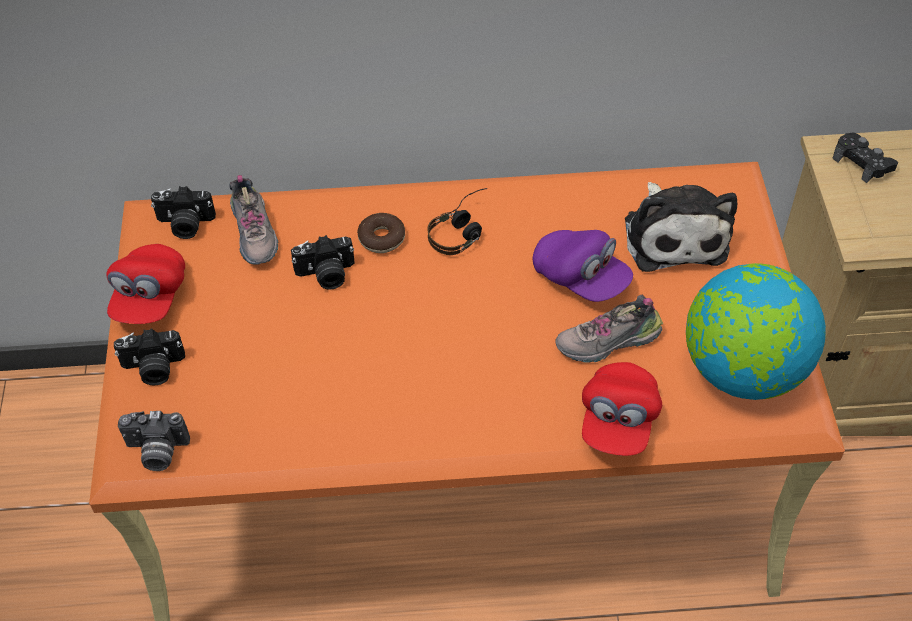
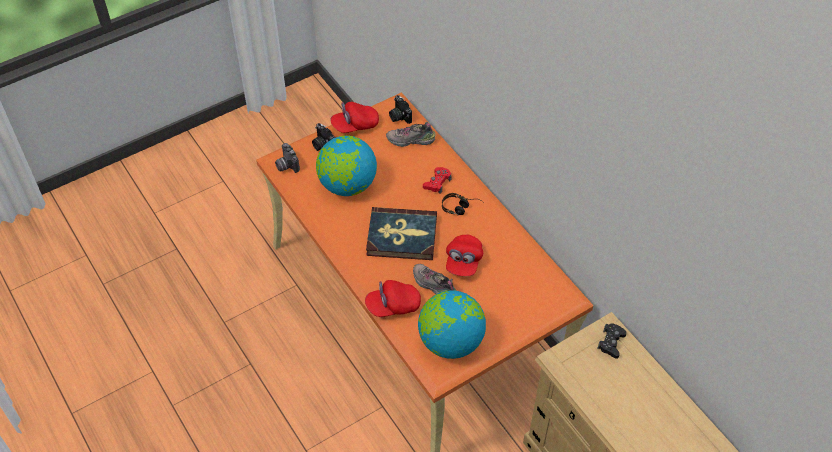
camera: 60 degrees right, 0 degrees up
shoe [229,175,279,265] -> shoe turned 45 degrees clockwise [386,122,435,147]
camera [291,235,354,290] -> none
donut [357,213,405,253] -> red game controller [423,167,452,194]
purple cap [533,230,633,302] -> red cap [446,235,483,276]
plush toy [625,182,737,272] -> none
none -> globe [316,136,377,196]
none -> book [366,207,437,260]

